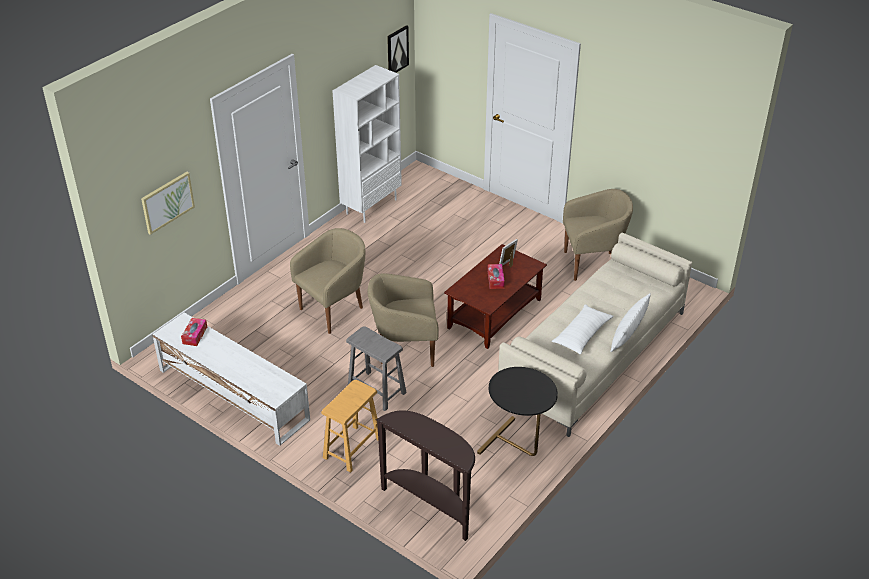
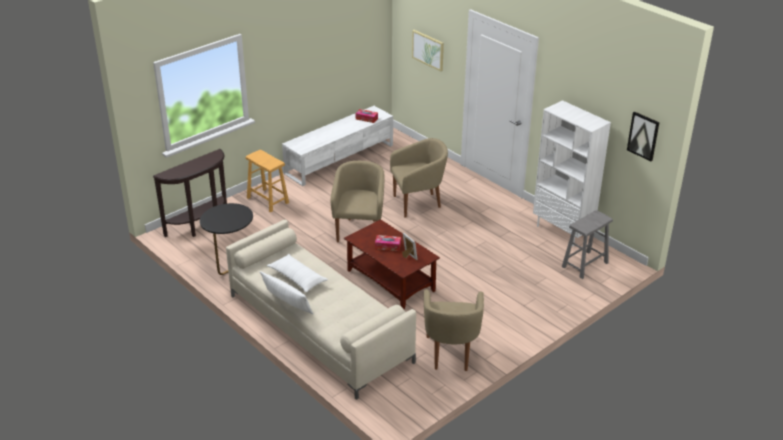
camera: 100 degrees right, 5 degrees down
beige armchair [290,228,365,334] -> beige armchair turned 75 degrees counterclockwise [390,138,448,218]
grey stool [346,326,407,411] -> grey stool moved to [562,210,613,279]

